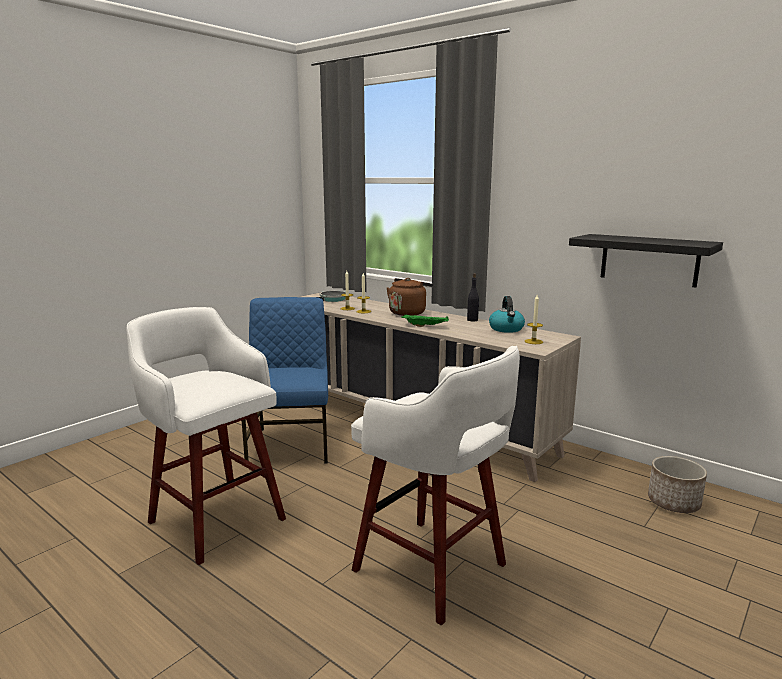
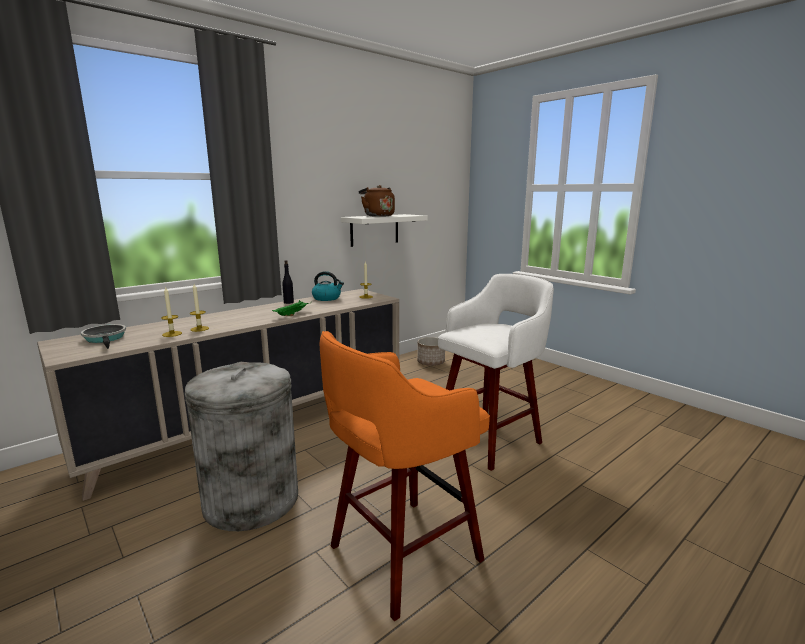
camera: 80 degrees left, 0 degrees up
white stool [126,307,286,565] -> orange stool [320,331,490,621]
blue chair [242,297,328,464] -> grey trash can [185,362,298,531]
brown kettle [387,278,433,316] -> brown kettle moved to [359,185,395,217]
black shelf [569,234,723,287] -> white shelf [341,214,428,247]

